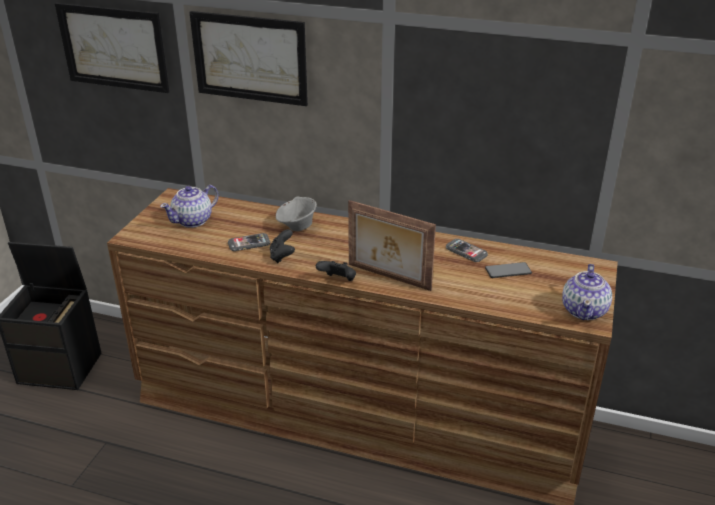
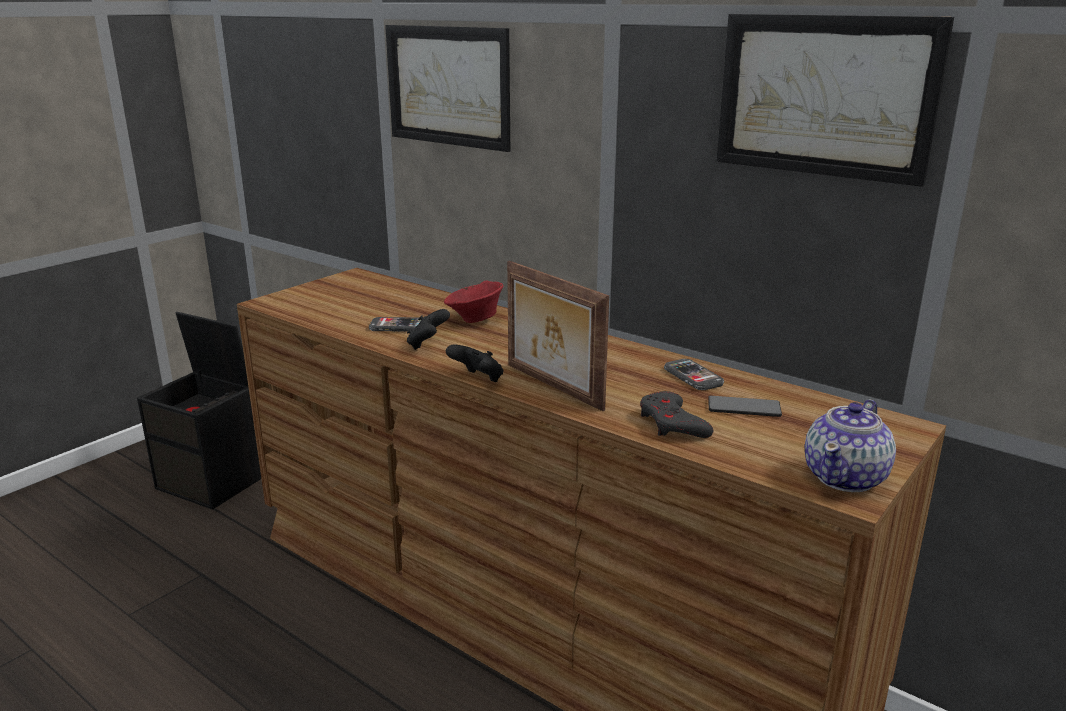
camera: 20 degrees right, 10 degrees down
picture [55,3,169,93] -> picture moved to [716,14,954,187]
teapot [160,185,219,228] -> none
grey bowl [276,196,317,231] -> red bowl [444,280,503,323]
none -> grey game controller [640,391,714,438]

